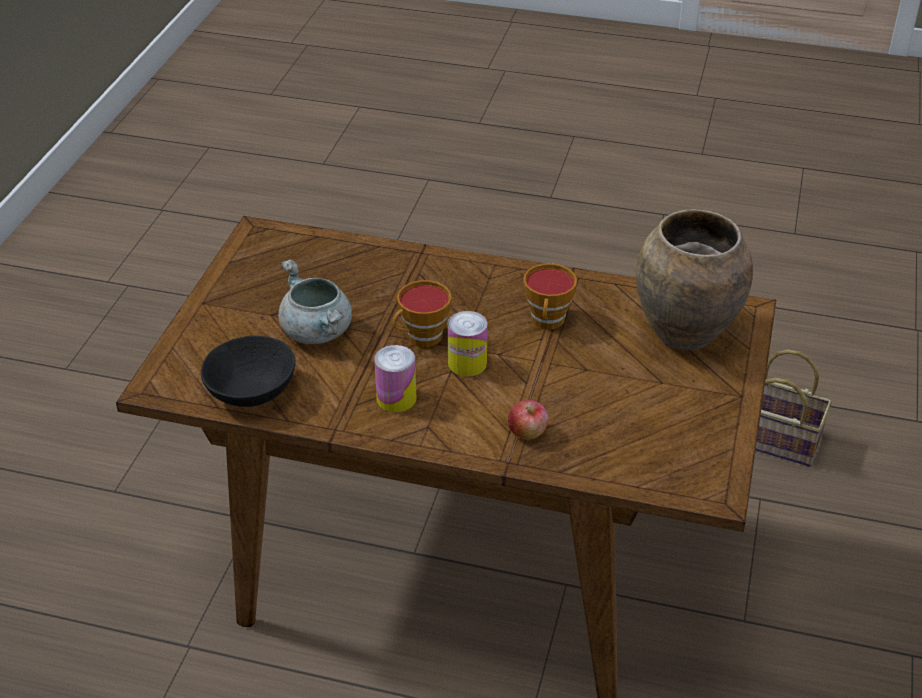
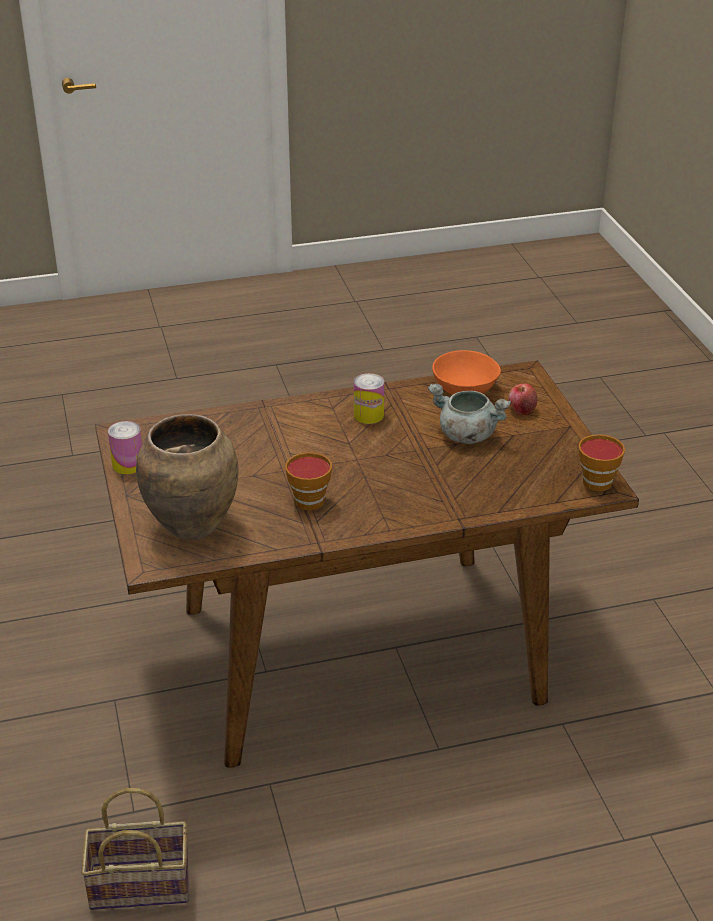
camera: 150 degrees right, 5 degrees down
black bowl [201,335,296,407] -> orange bowl [432,350,501,395]
cup [393,280,452,347] -> cup moved to [578,434,625,491]
can [448,311,488,376] -> can moved to [108,421,142,474]
apple [508,399,549,440] -> apple moved to [508,383,537,416]

